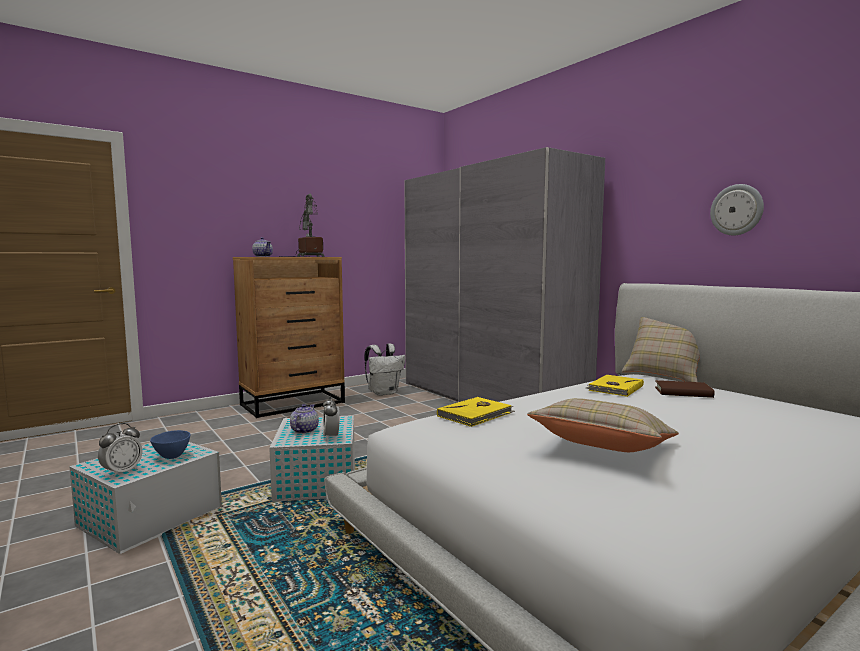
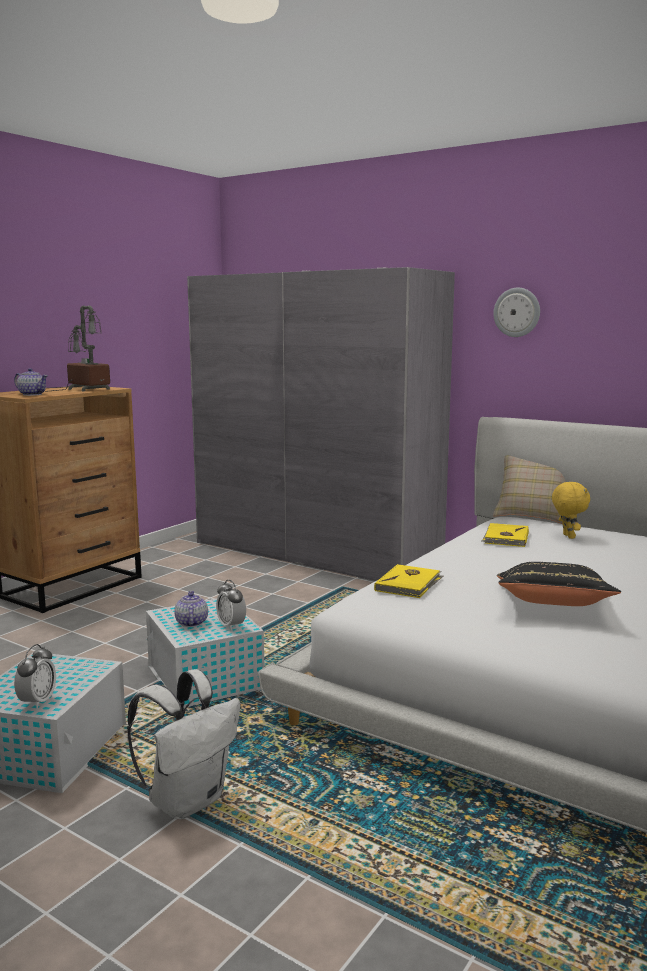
camera: 20 degrees left, 5 degrees up
blue bowl [150,430,191,459] -> none
white backpack [364,343,405,396] -> white backpack moved to [127,669,240,819]
beige pillow [527,398,679,452] -> black pillow [497,562,621,606]
brown book [655,380,714,398] -> yellow plush toy [552,482,590,539]
wall clock [710,184,764,235] -> wall clock moved to [493,288,540,337]

